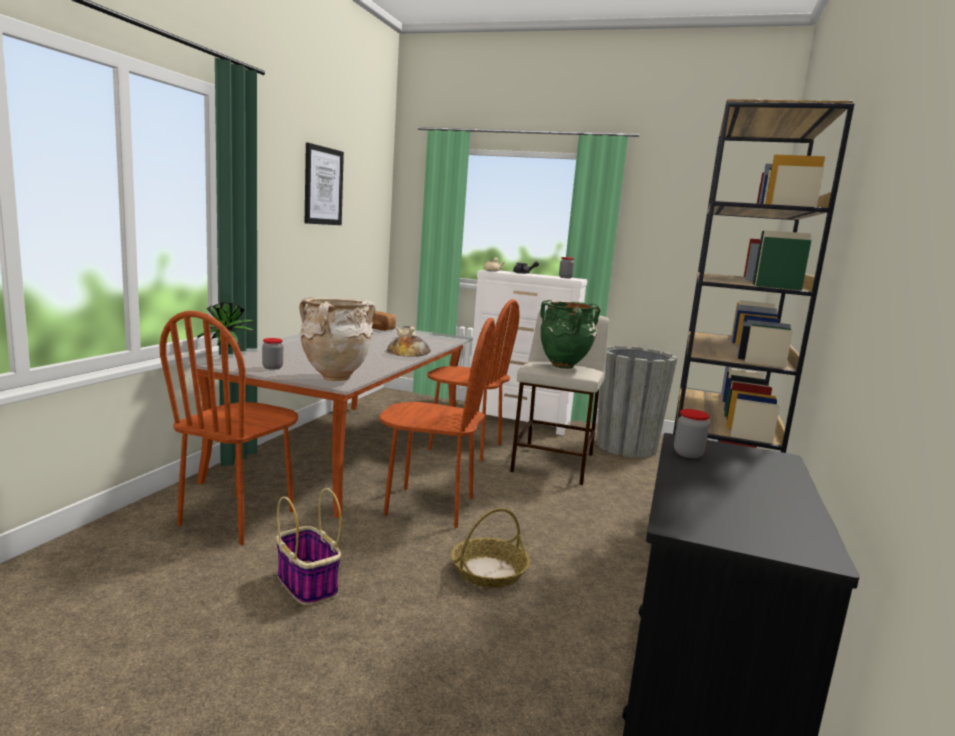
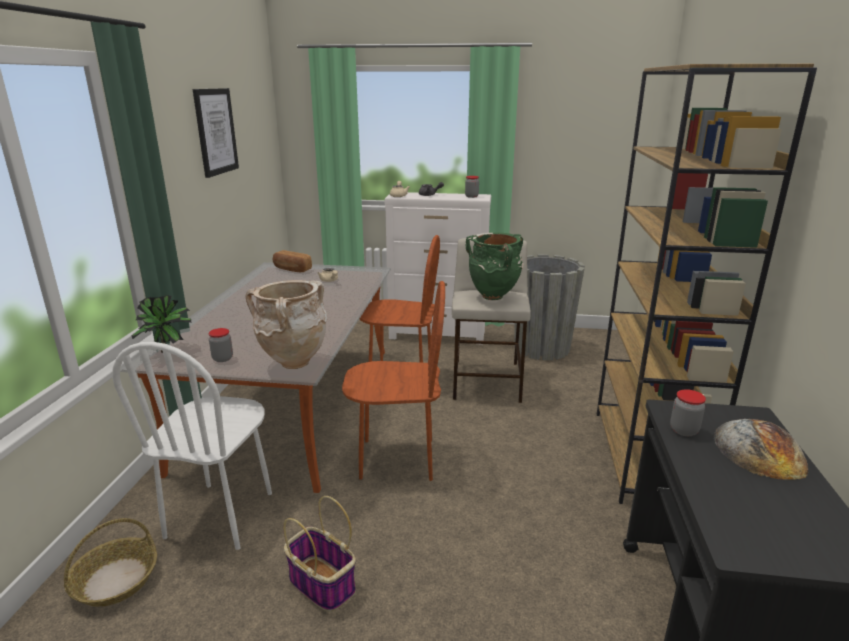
camera: 10 degrees left, 10 degrees up
brown chair [159,311,298,545] -> white chair [112,342,272,550]
bread [387,335,431,357] -> bread moved to [714,419,808,480]
basket [451,508,530,588] -> basket moved to [64,518,157,607]

